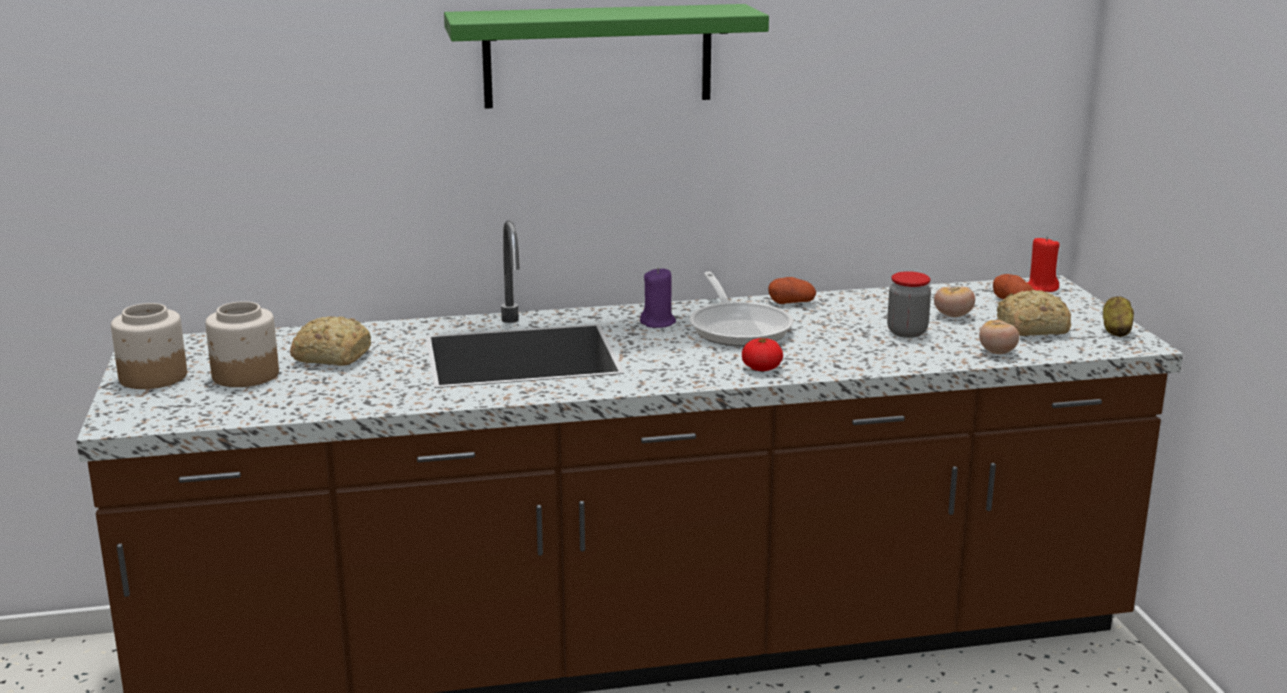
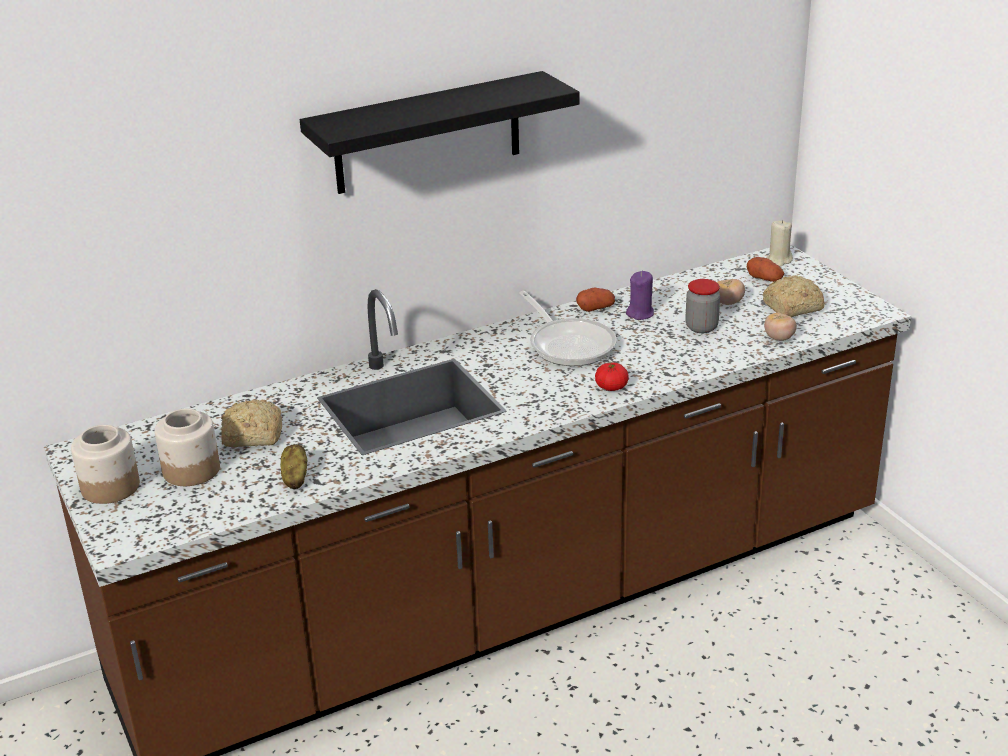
camera: 15 degrees left, 10 degrees up
green shelf [444,4,769,109] -> black shelf [300,71,580,194]
purple candle [640,268,676,328] -> purple candle moved to [626,271,654,320]
red candle [1027,236,1060,292] -> beige candle [766,220,793,266]
potato [1103,296,1134,337] -> potato moved to [280,445,307,489]

